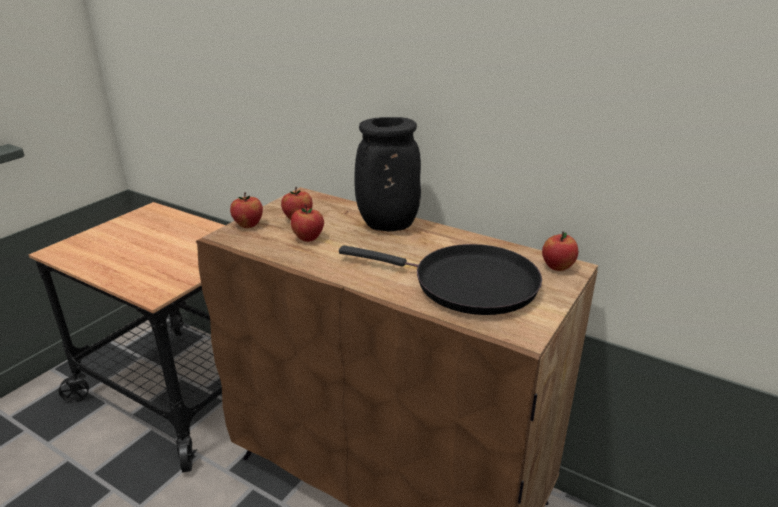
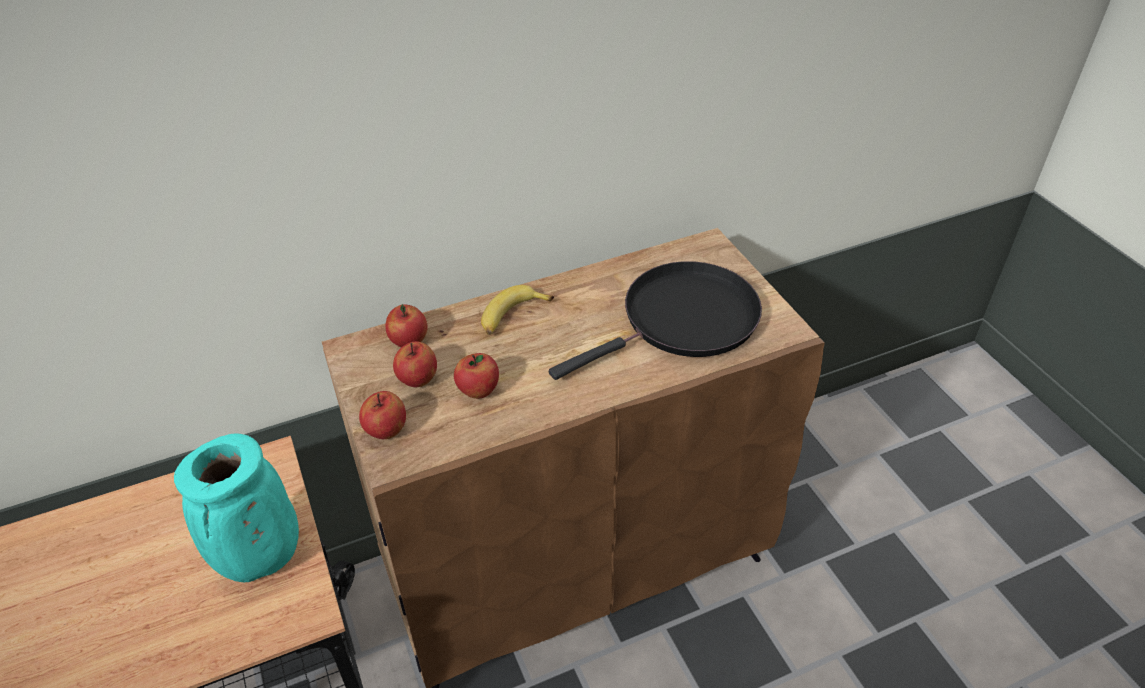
camera: 55 degrees left, 15 degrees up
black vase [355,117,421,231] -> banana [481,285,554,335]
apple [542,231,578,271] -> apple moved to [385,304,427,347]
none -> turquoise vase [174,433,299,582]

